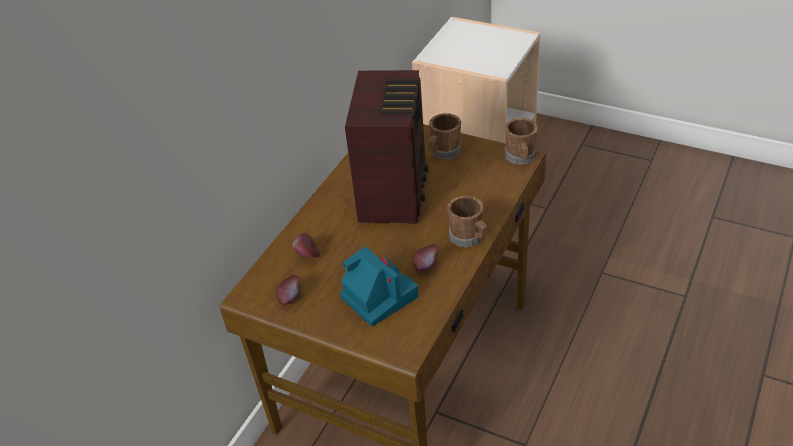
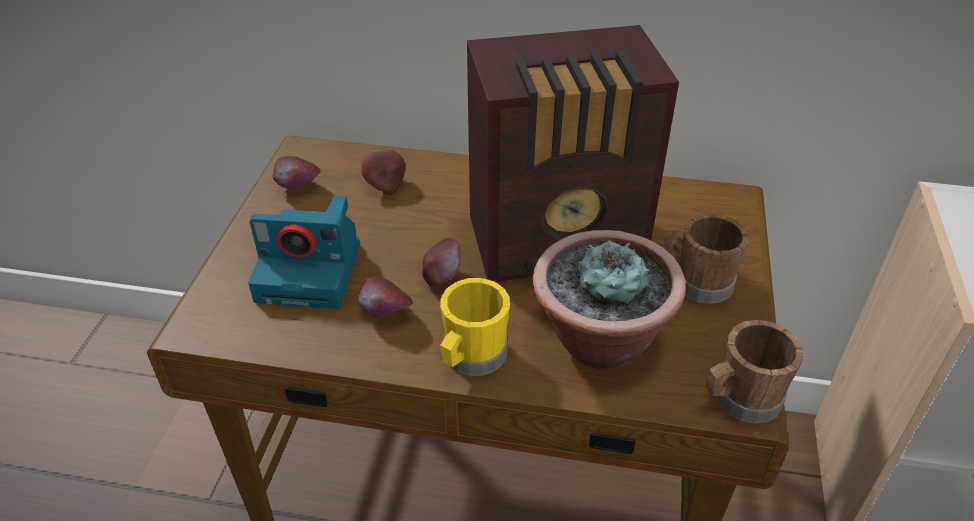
camera: 70 degrees right, 0 degrees up
camera [340,247,418,327] -> camera turned 60 degrees clockwise [248,196,360,309]
brown mug [447,195,487,247] -> yellow mug [440,278,510,376]
none -> apple [422,238,461,287]
none -> potted plant [533,230,686,370]

